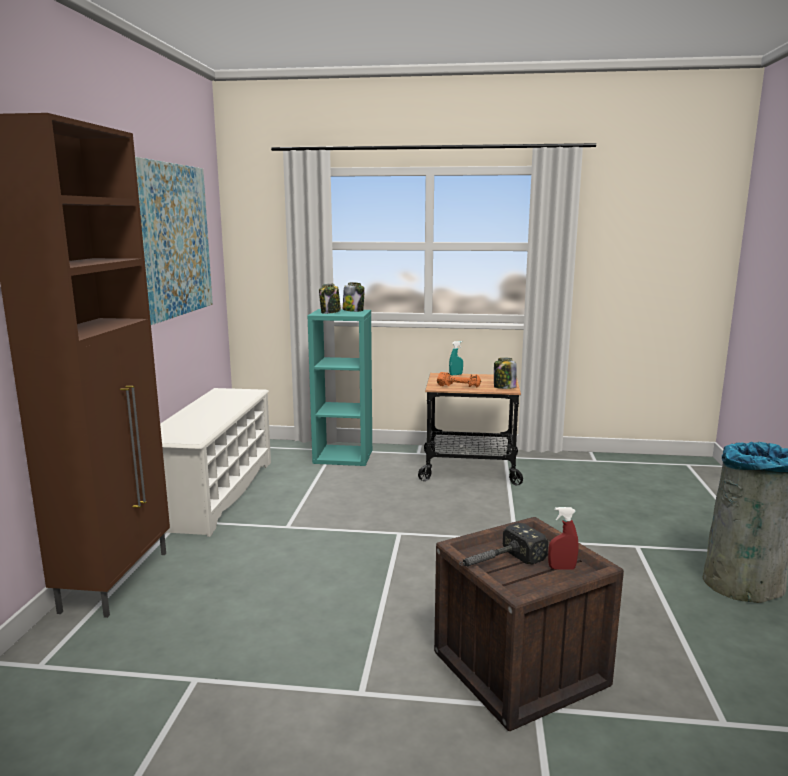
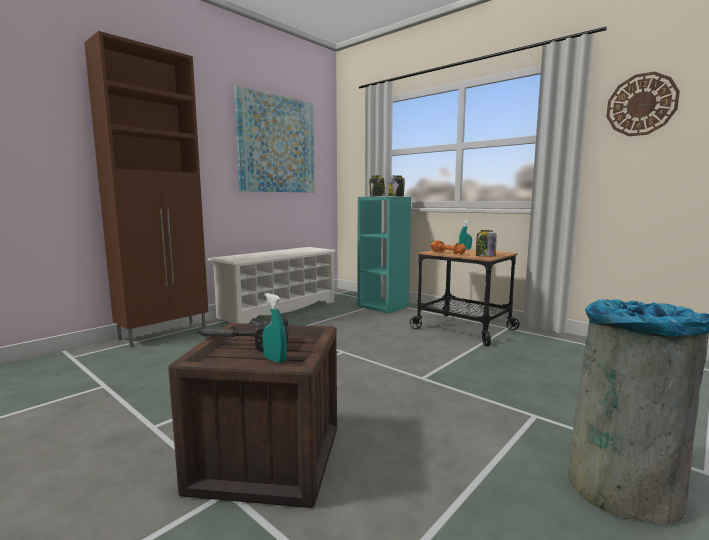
camera: 35 degrees right, 5 degrees down
red spray bottle [548,507,579,570] -> turquoise spray bottle [263,293,286,363]
none -> wall clock [606,71,680,136]

